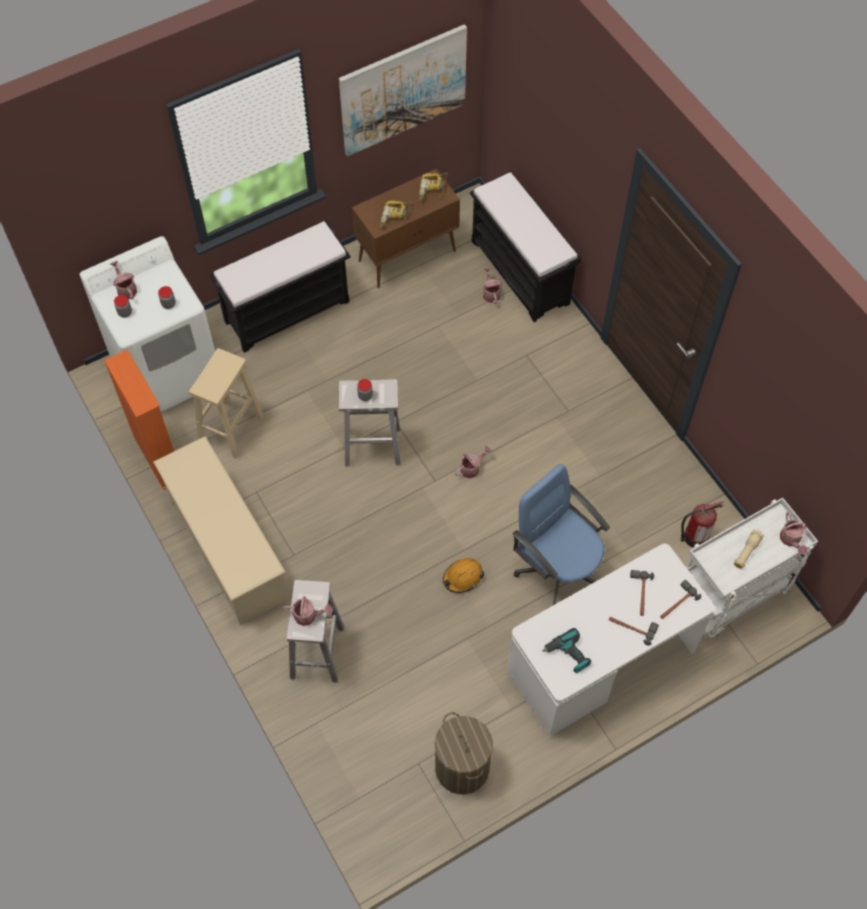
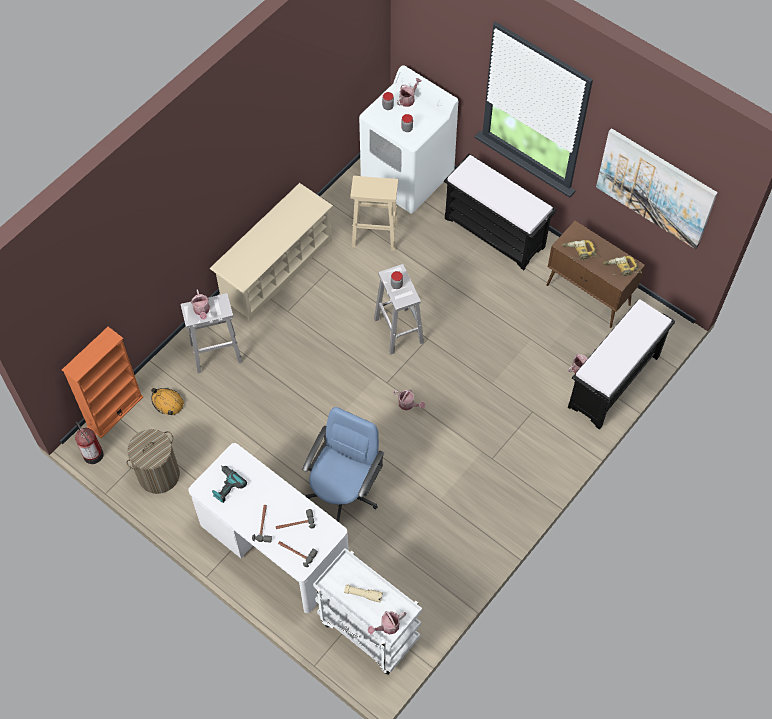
camera: 70 degrees right, 0 degrees up
orange bookcase [104,349,174,490] -> orange bookcase moved to [62,327,143,438]
orange hard hat [443,558,484,593] -> orange hard hat moved to [151,388,184,415]
fire extinguisher [680,501,724,548] -> fire extinguisher moved to [75,421,104,464]

